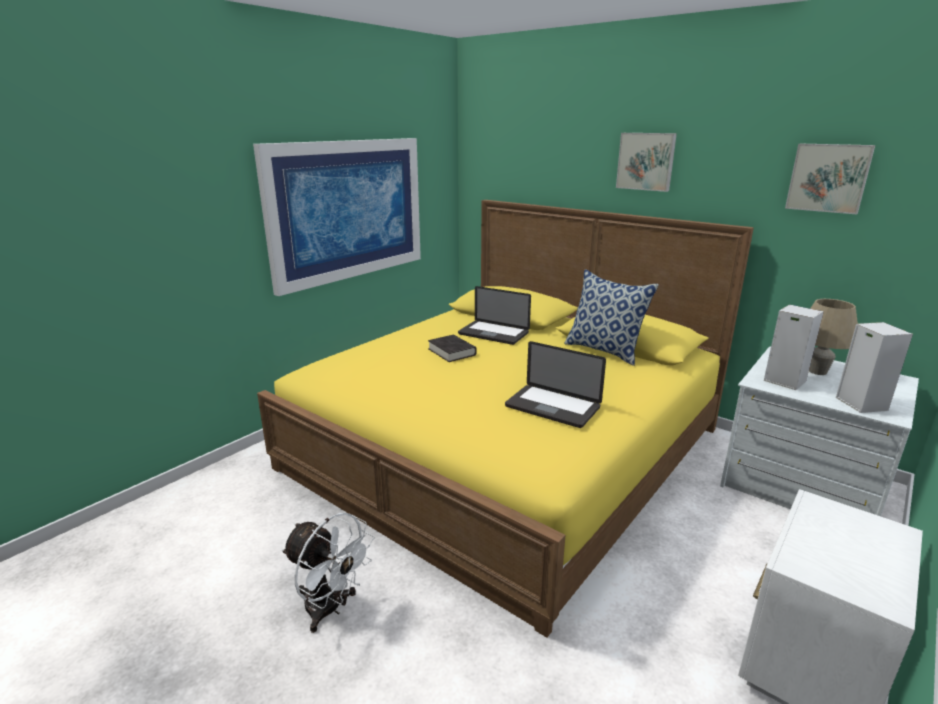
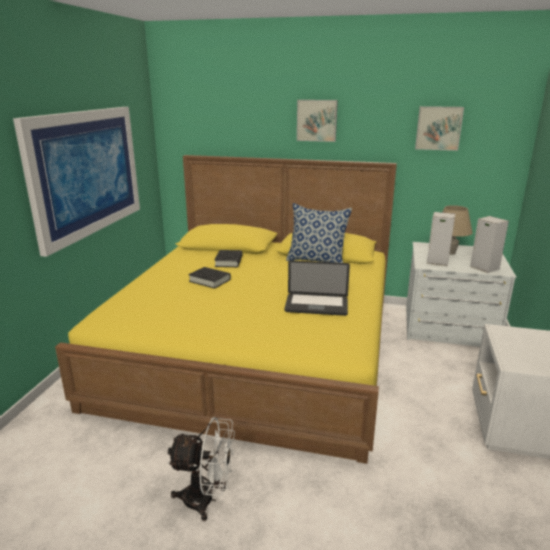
camera: 25 degrees left, 0 degrees up
laptop [458,286,531,345] -> black book [214,250,242,267]

